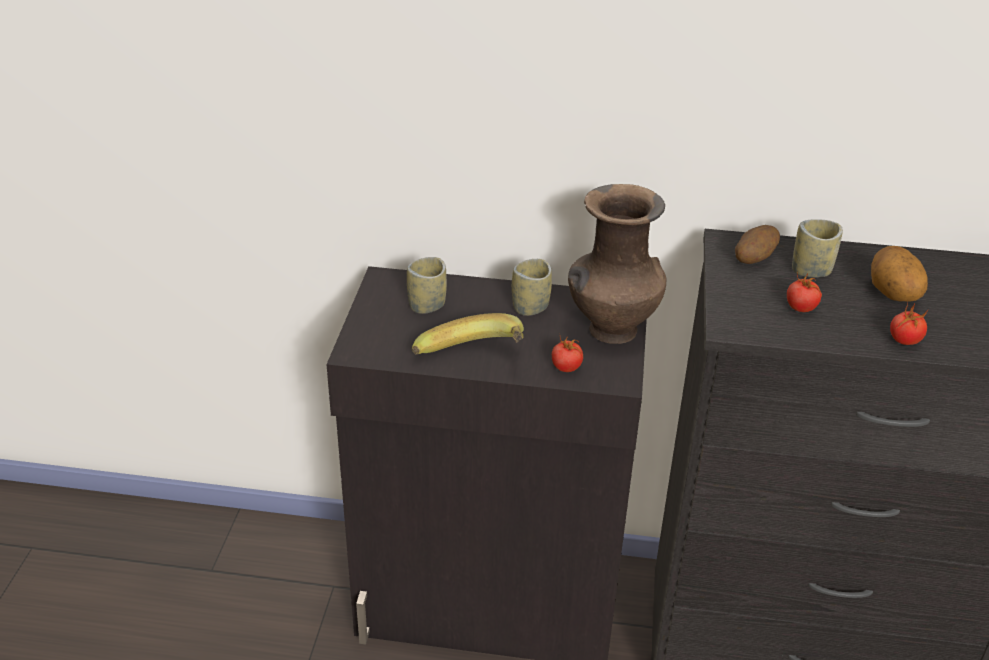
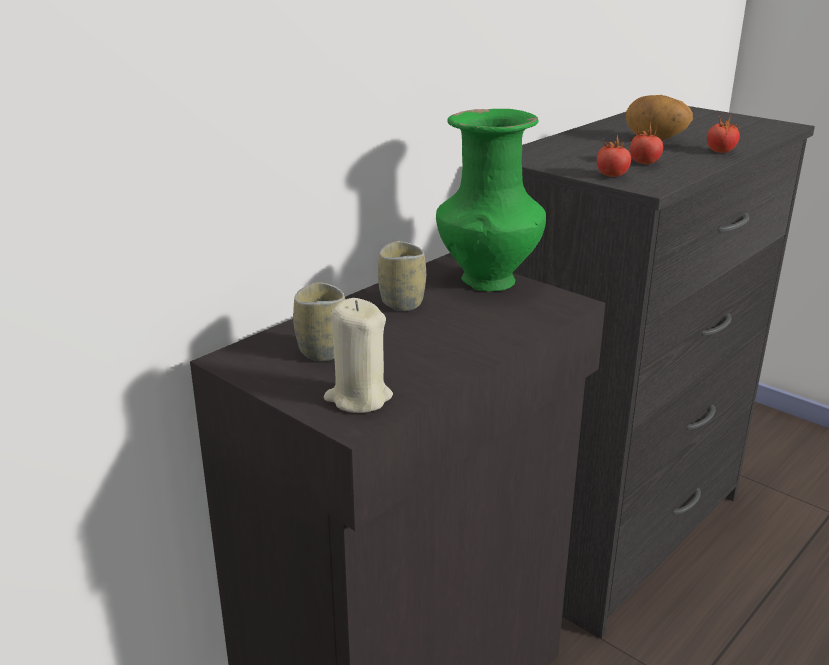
camera: 55 degrees left, 10 degrees down
banana [412,313,524,355] -> none
tomato [552,337,583,372] -> tomato moved to [597,133,631,177]
brown vase [568,184,666,344] -> green vase [436,109,546,292]
potato [735,225,780,264] -> none
cup [792,219,843,277] -> none
none -> beige candle [324,298,393,413]

